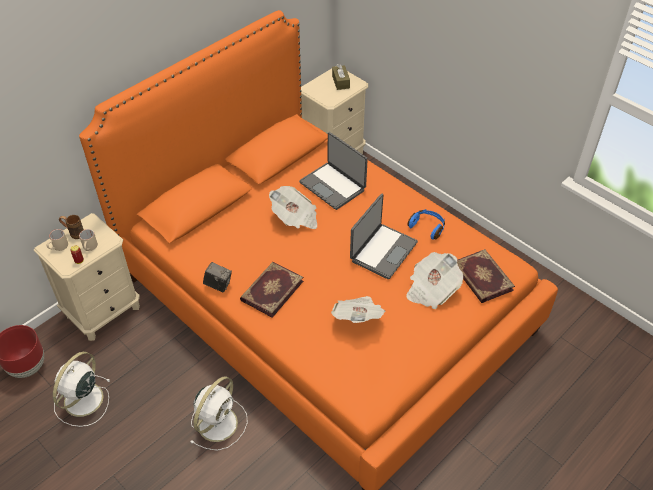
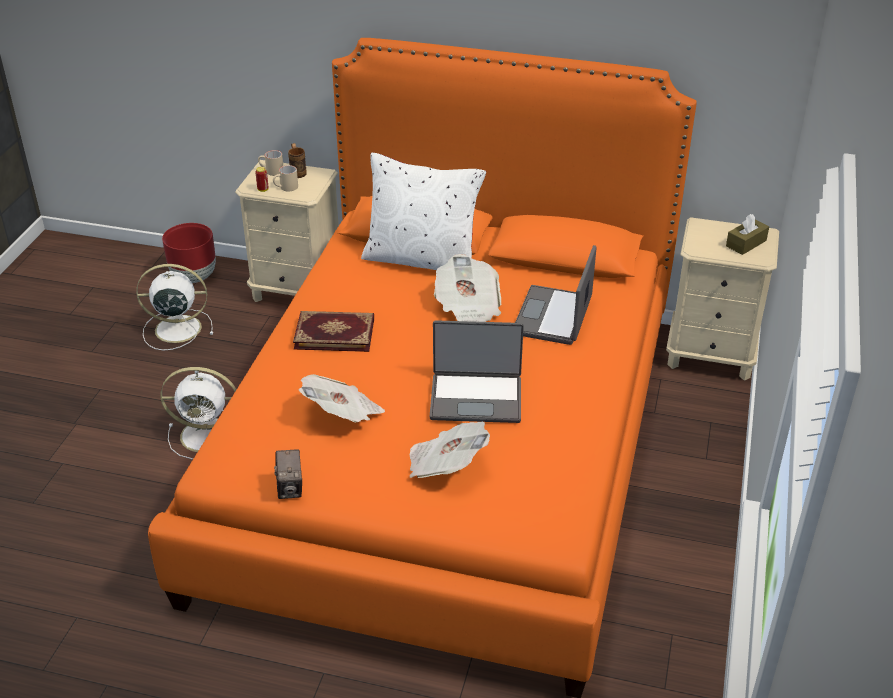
camera: 60 degrees right, 10 degrees down
camera [203,262,232,292] -> camera moved to [274,449,302,499]
blue headphones [408,209,445,240] -> none
book [457,249,515,303] -> none
none -> white pillow [361,153,486,270]

